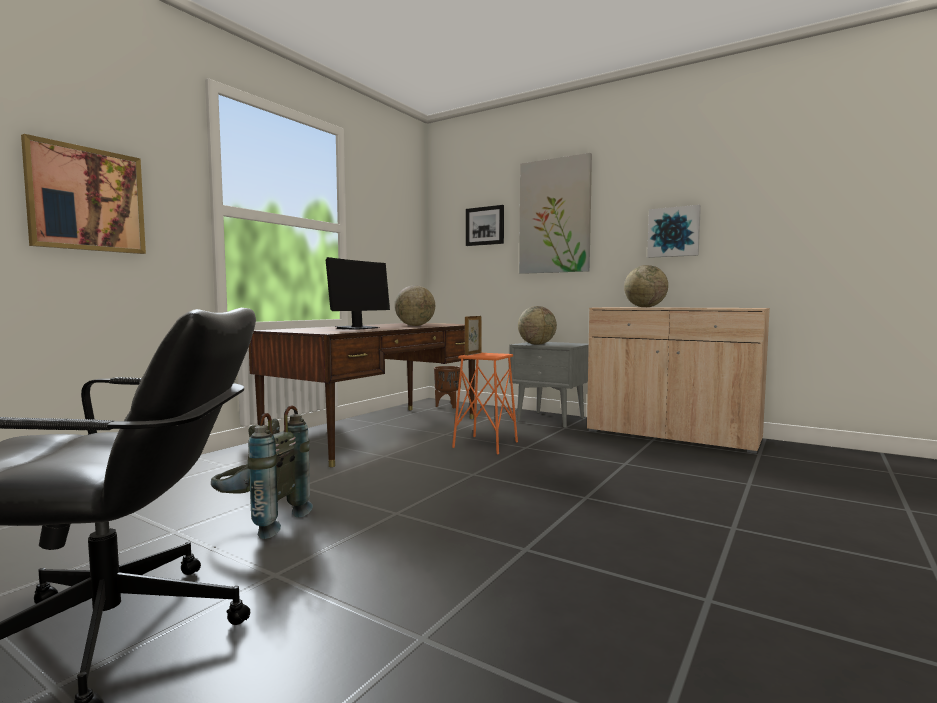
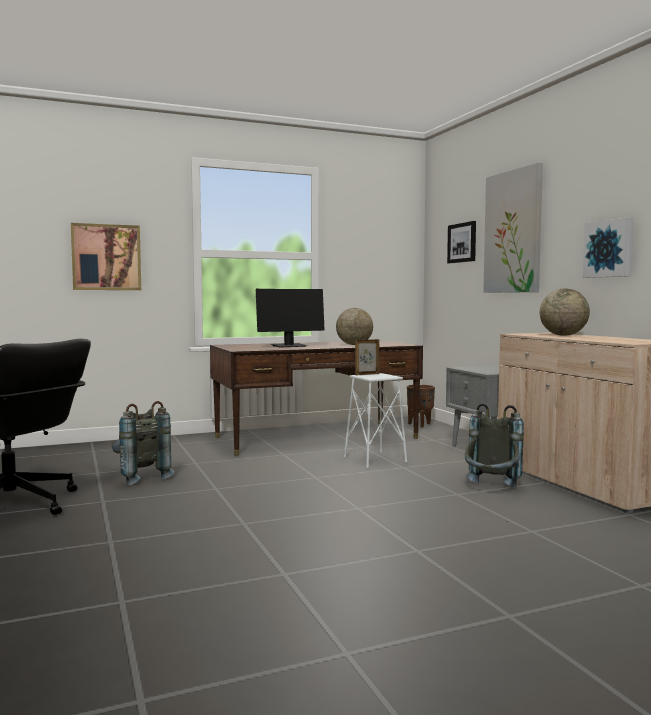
camera: 35 degrees right, 0 degrees up
orange stool [452,353,518,454] -> white stool [344,373,407,468]
globe [518,306,557,345] -> none
none -> grey backpack [465,403,524,488]

